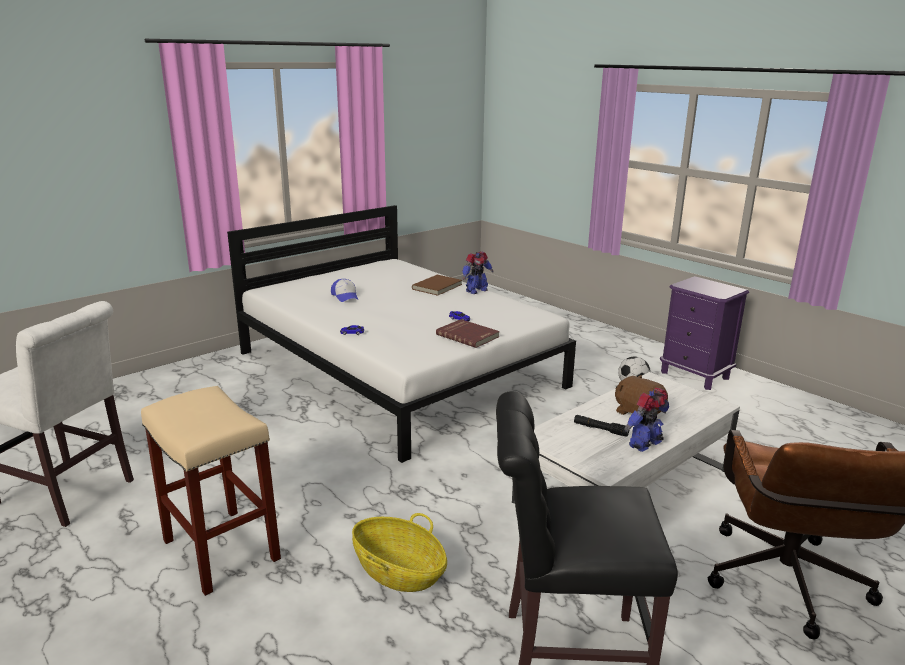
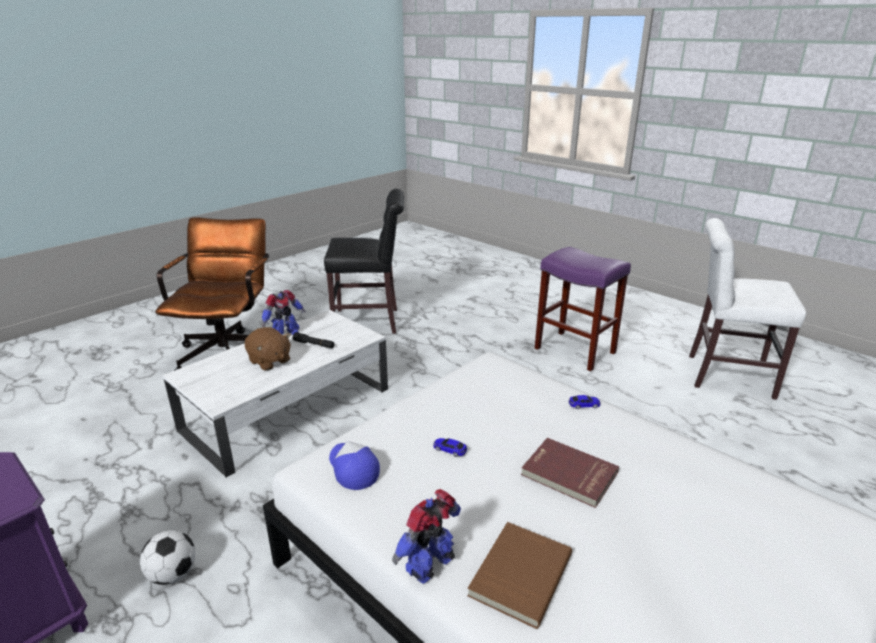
camera: 175 degrees right, 5 degrees up
beige stool [141,386,281,596] -> purple stool [535,247,631,371]
cap [331,279,358,302] -> cap moved to [329,441,380,490]
basket [352,513,447,592] -> none
red book [436,319,500,348] -> red book moved to [521,438,619,508]

